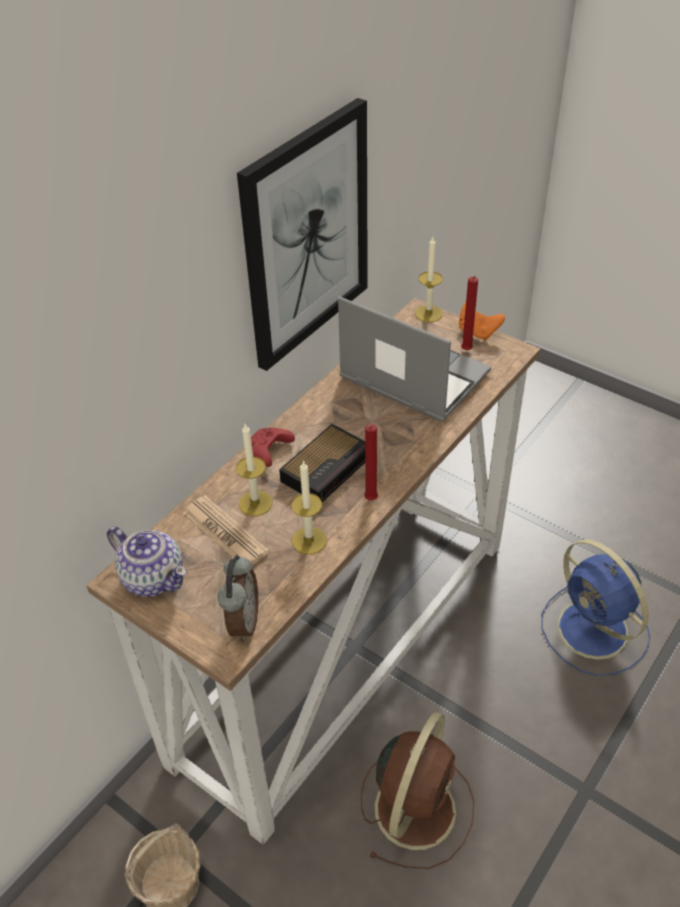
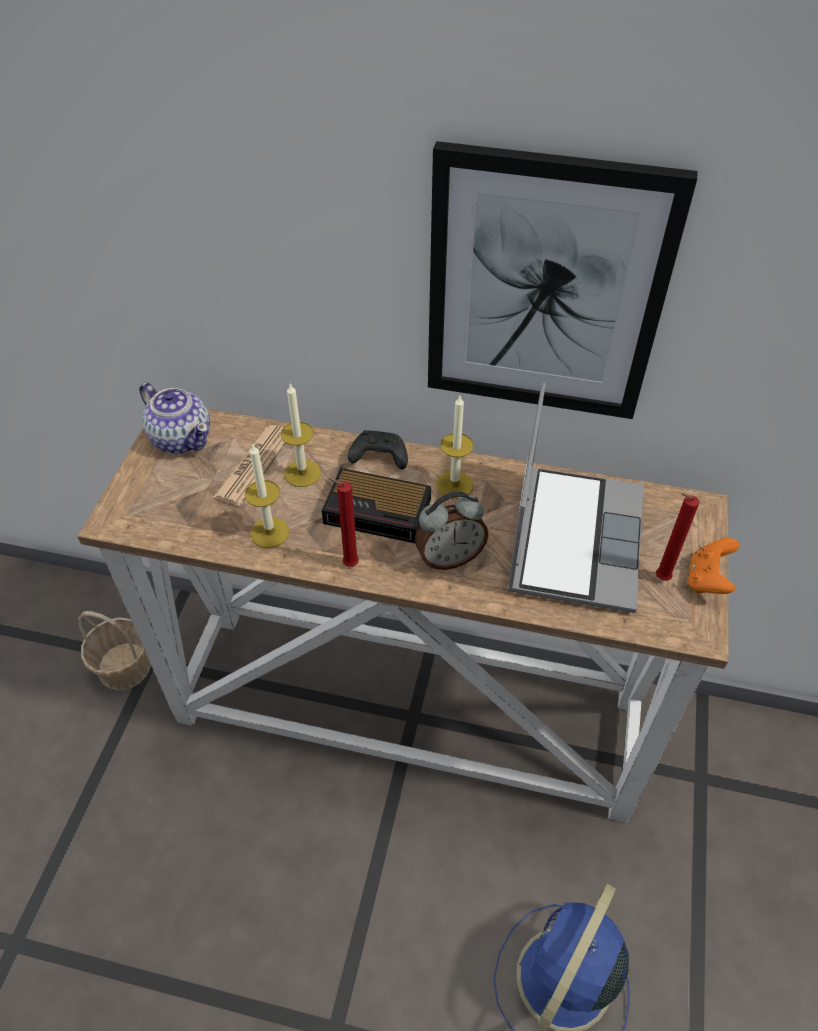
camera: 65 degrees right, 5 degrees up
teapot [107,526,187,597] -> teapot turned 60 degrees counterclockwise [139,383,210,454]
alarm clock [218,555,258,640] -> alarm clock moved to [415,492,488,570]
red game controller [251,428,295,467] -> black game controller [348,430,408,470]
brown fan [361,712,475,869] -> none
candle [415,237,443,322] -> candle moved to [436,396,473,499]

